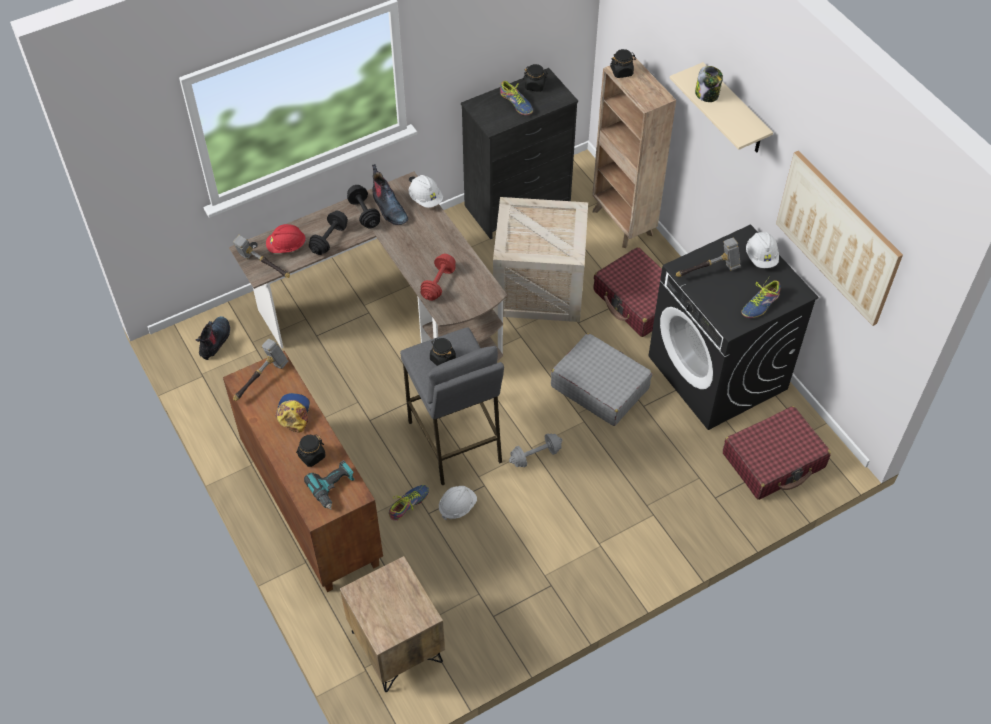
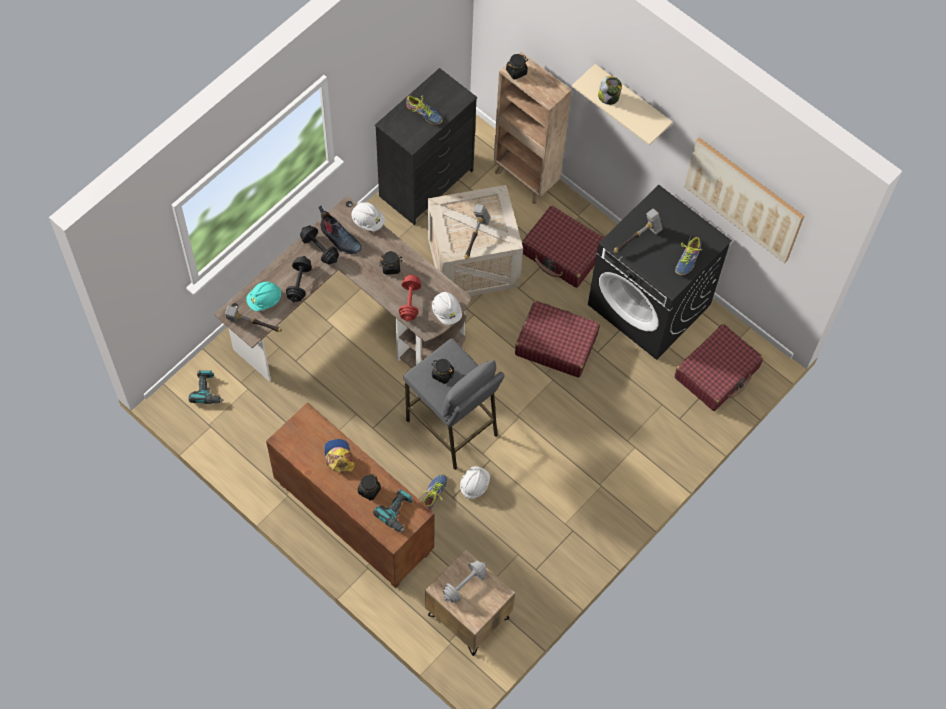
camera: 20 degrees left, 10 degrees up
boot [195,316,230,360] -> power drill [189,370,224,404]
hammer [233,338,289,401] -> hammer moved to [465,204,491,259]
red hard hat [266,224,306,253] -> turquoise hard hat [246,282,281,311]
grey dumbbell [509,433,563,467] -> grey dumbbell moved to [443,561,487,603]
black jar [523,64,548,92] -> black jar moved to [380,251,402,275]
grey suitcase [551,333,652,426] -> red suitcase [515,301,600,378]
white hard hat [746,232,779,268] -> white hard hat moved to [432,292,462,325]

